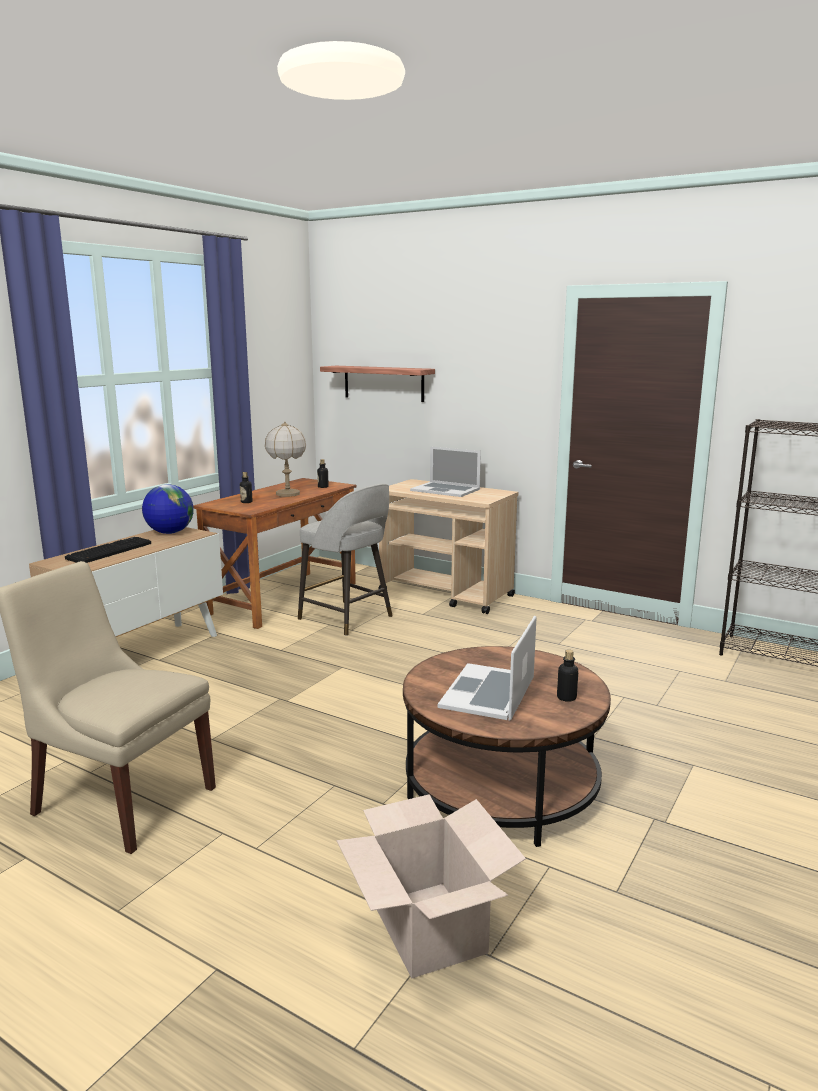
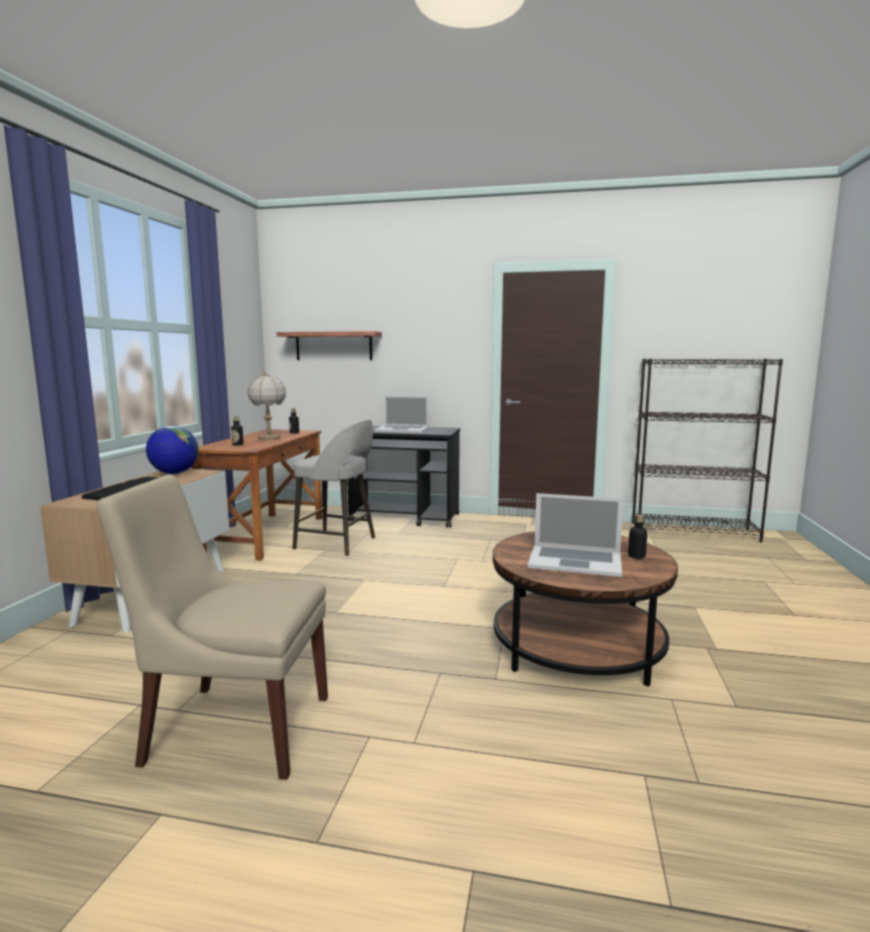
camera: 20 degrees left, 5 degrees down
cardboard box [337,794,526,978] -> none
beige cart [378,479,518,614] -> black cart [347,426,460,528]
laptop [438,616,536,721] -> laptop turned 75 degrees counterclockwise [527,493,624,577]

